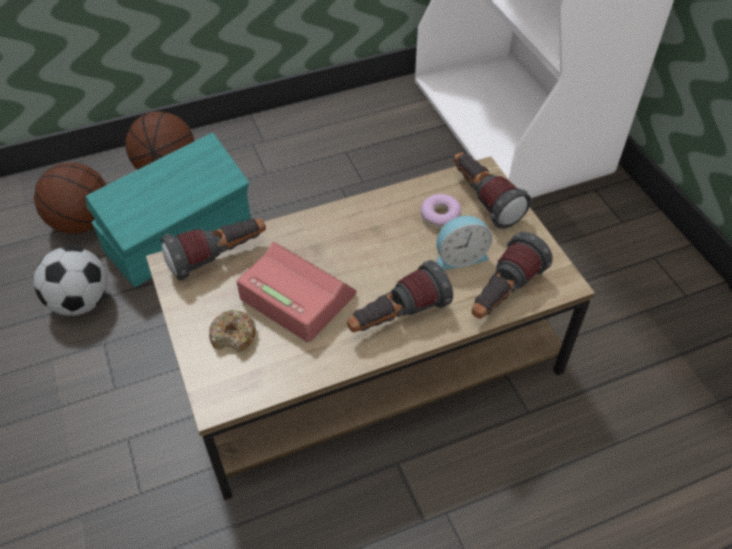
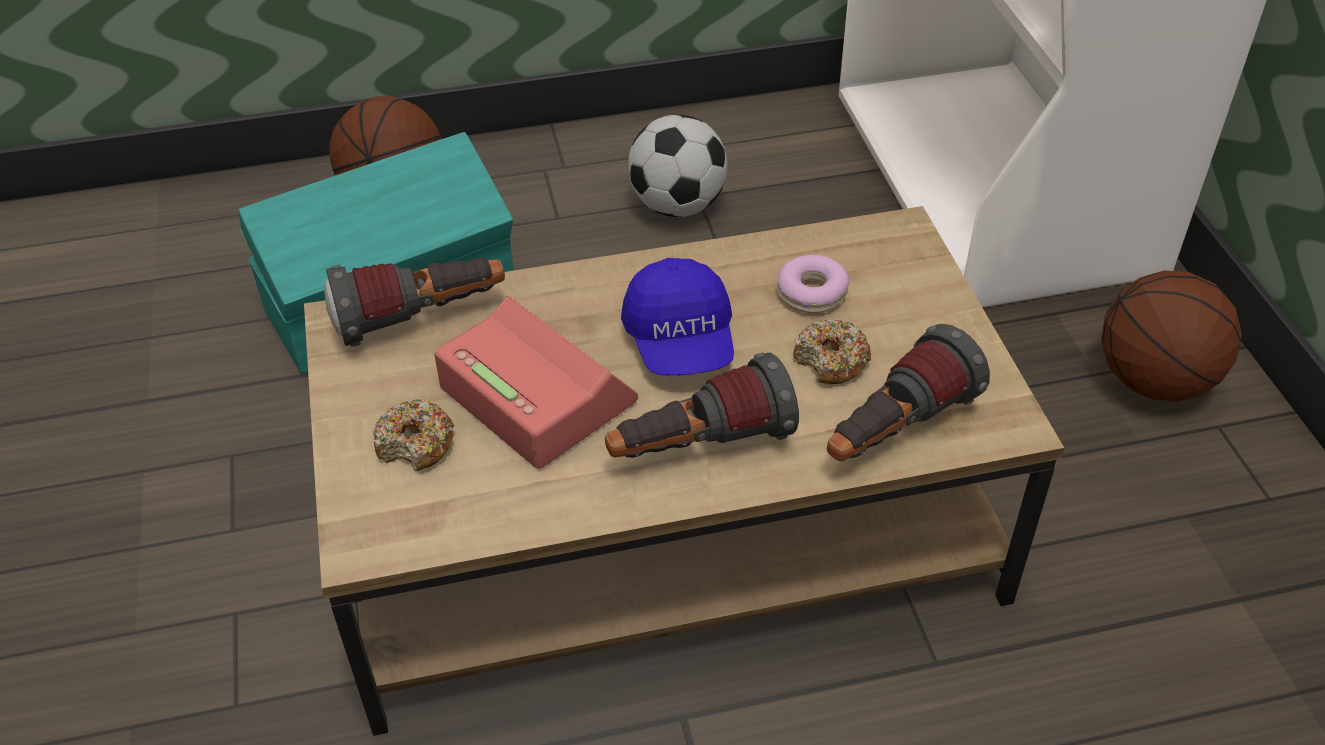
camera: 10 degrees right, 5 degrees down
basketball [34,162,107,234] -> basketball moved to [1101,271,1242,401]
football [34,246,108,316] -> football moved to [628,114,728,217]
alarm clock [436,216,492,270] -> donut [793,319,871,384]
flashlight [454,152,531,229] -> none
none -> blue cap [621,258,734,376]

